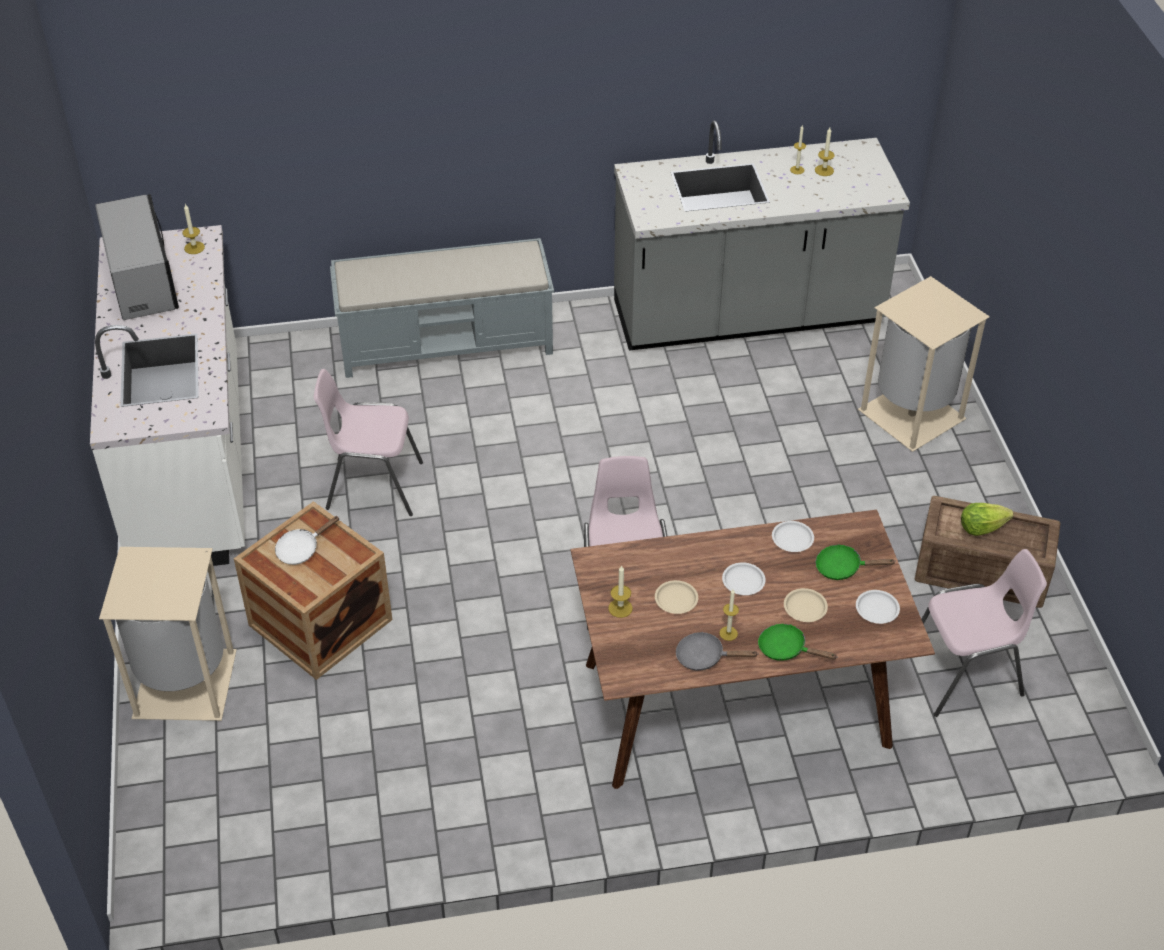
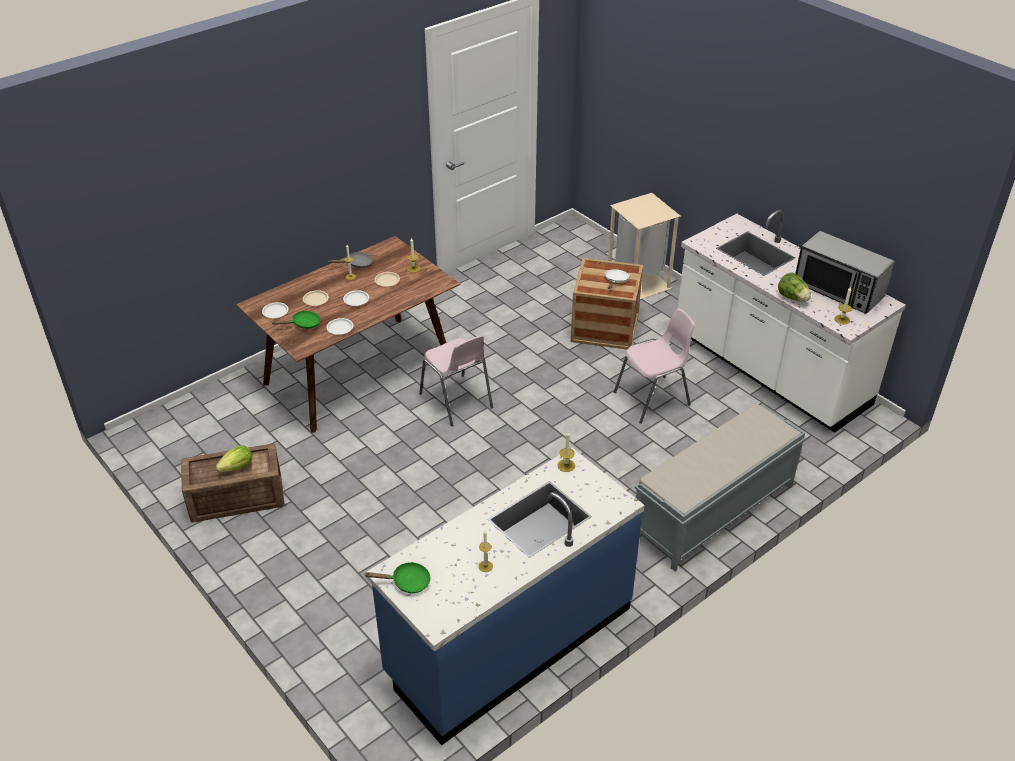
camera: 150 degrees right, 5 degrees down
grey counter [614,120,910,351] -> blue counter [365,448,644,745]
green frying pan [758,624,838,661] -> green frying pan moved to [364,562,431,593]
candle [815,127,835,176] -> candle moved to [558,432,575,472]
beige trash can [858,276,990,452] -> none
pink chair [921,549,1047,717] -> none
none -> lettuce [778,272,811,302]

